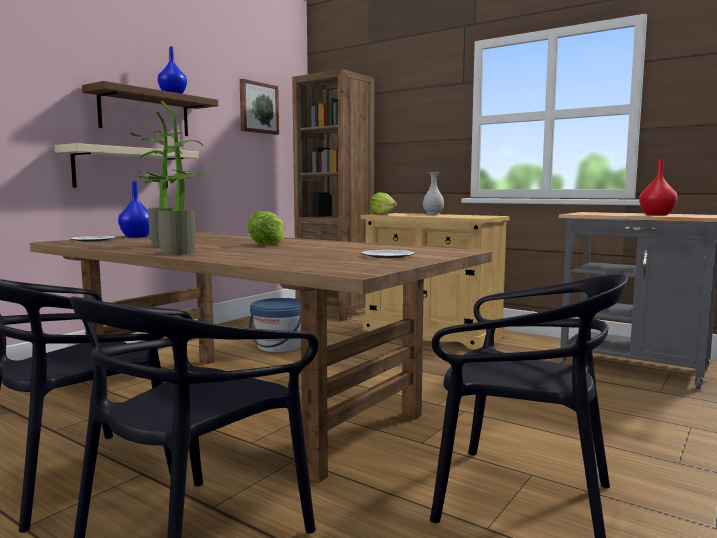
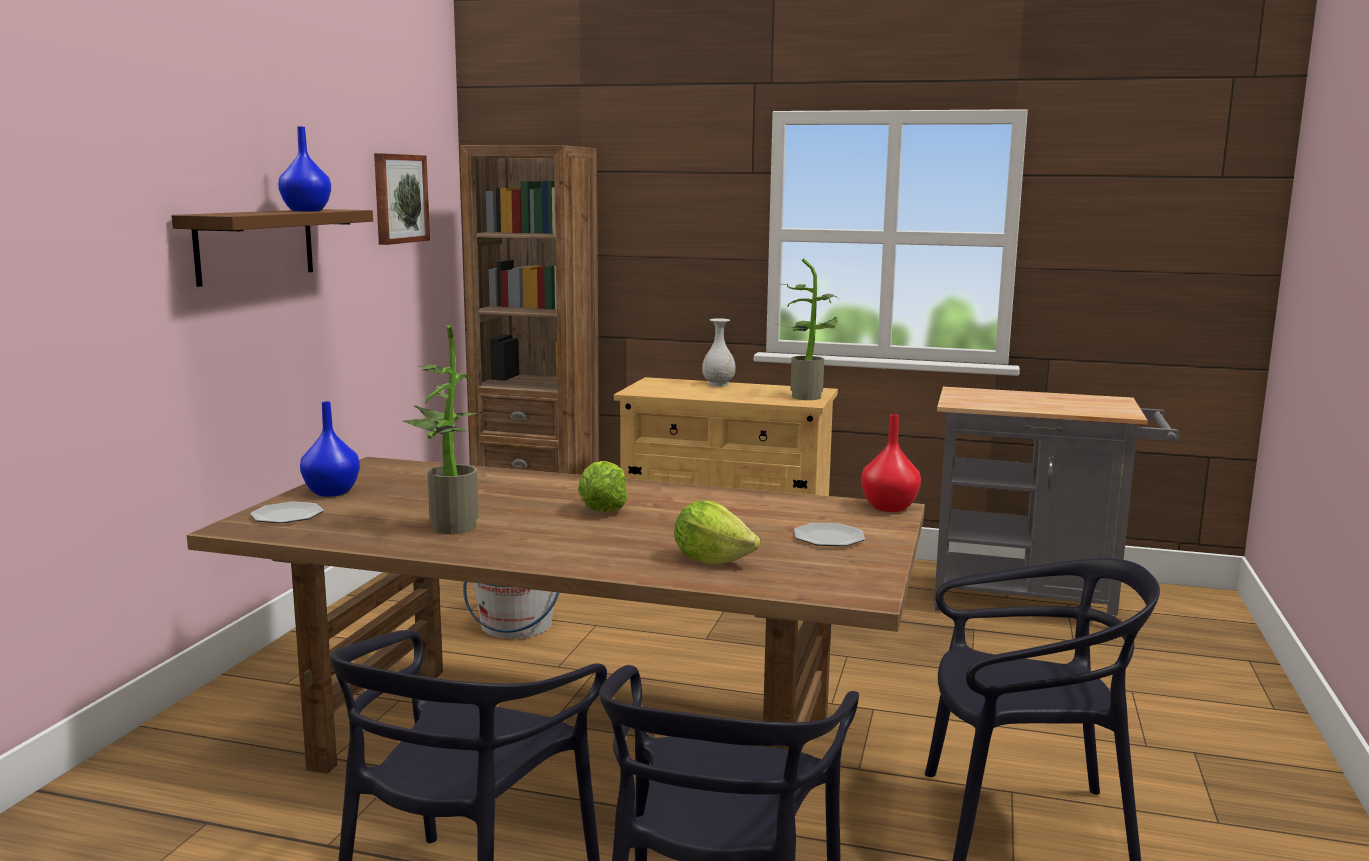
camera: 20 degrees left, 5 degrees up
beige shelf [55,143,199,188] -> none
potted plant [138,100,221,255] -> potted plant moved to [773,258,840,400]
lettuce [370,192,397,215] -> lettuce moved to [674,500,760,564]
red vase [639,159,678,215] -> red vase moved to [861,414,921,512]

